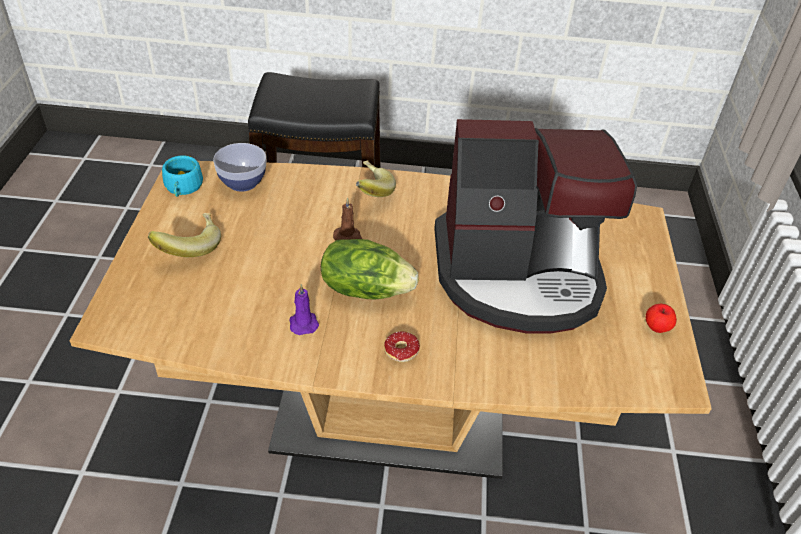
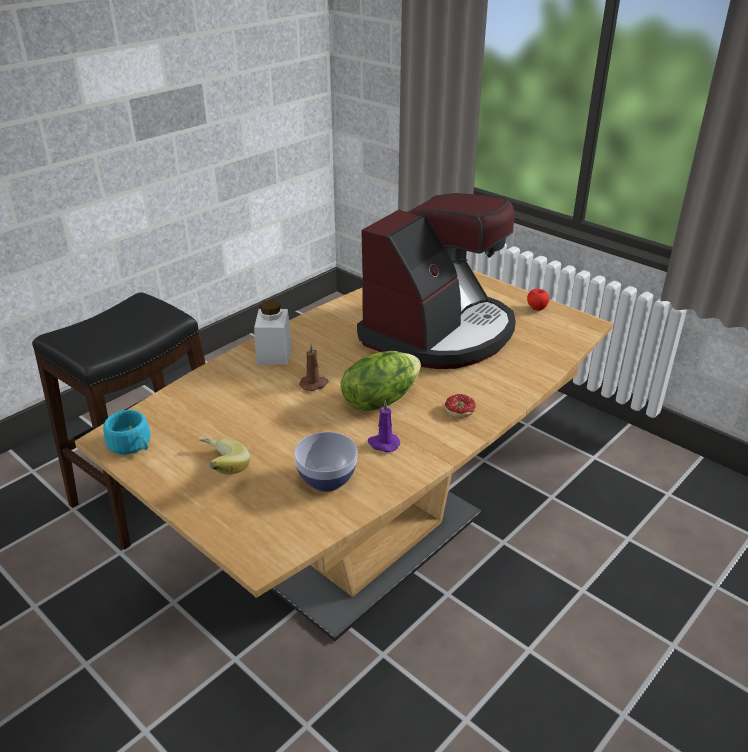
camera: 50 degrees left, 10 degrees down
bowl [213,143,266,192] -> bowl moved to [294,432,357,492]
banana [356,160,396,197] -> white jar [254,300,292,365]

